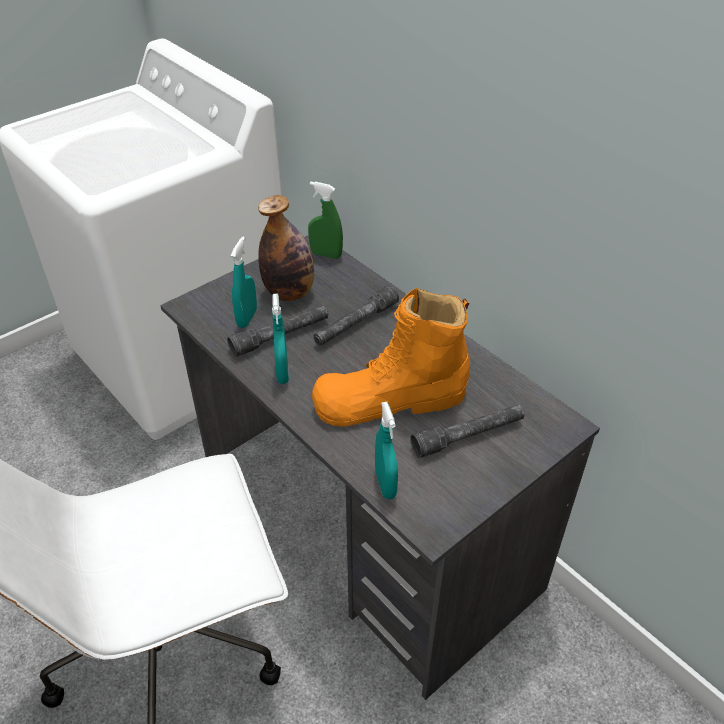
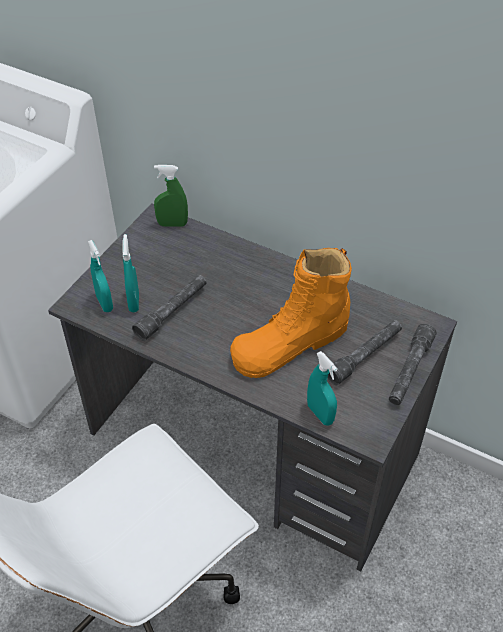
camera: 20 degrees left, 5 degrees up
bottle [258,195,314,301] -> none
turquoise spray bottle [272,293,289,384] -> turquoise spray bottle moved to [88,240,113,312]
grey flashlight [314,285,399,346] -> grey flashlight moved to [389,323,437,405]

